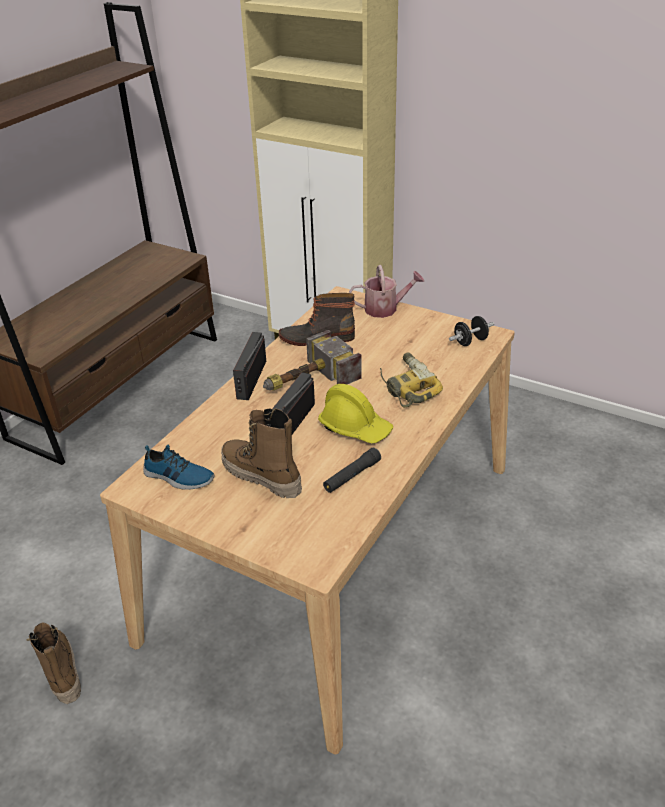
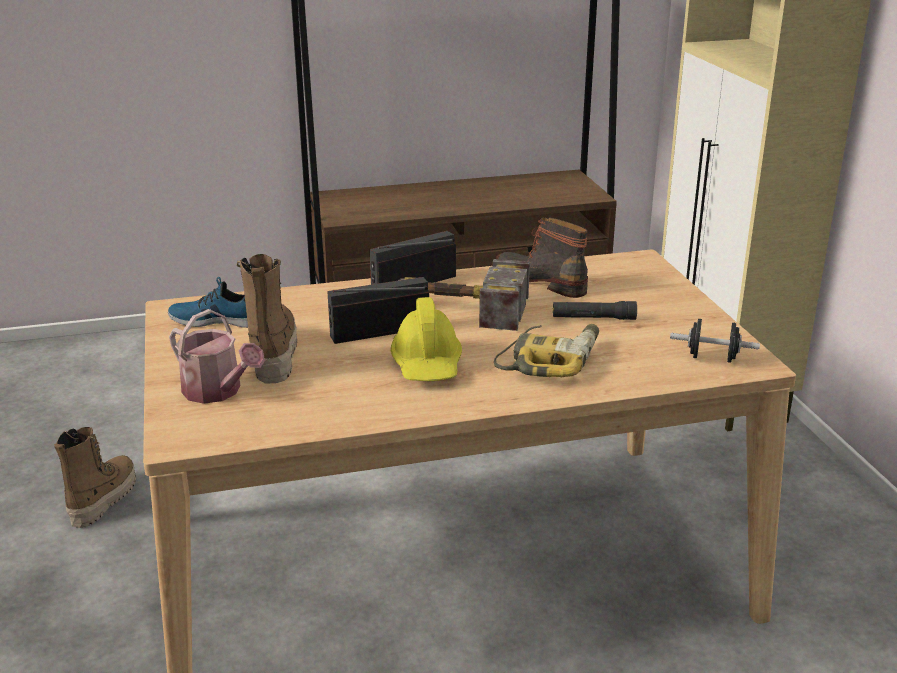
camera: 45 degrees right, 10 degrees down
shoe [143,445,215,490] -> shoe turned 120 degrees clockwise [168,277,248,328]
black flashlight [323,448,381,493] -> black flashlight moved to [553,301,637,320]
watering can [349,265,424,318] -> watering can moved to [169,309,265,404]

